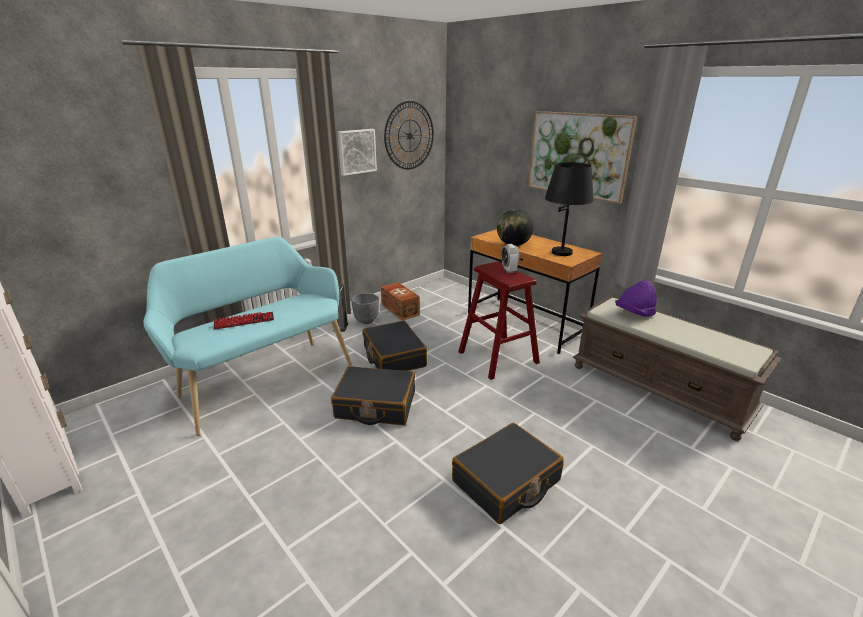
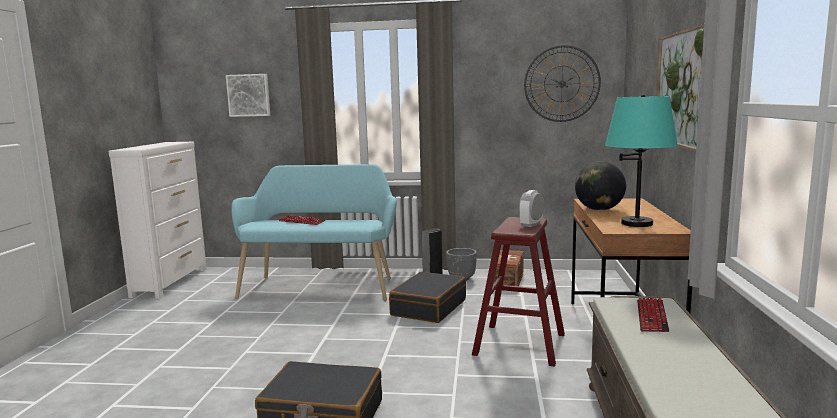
camera: 50 degrees right, 15 degrees down
black suitcase [331,366,415,425] -> none
picture [337,129,377,176] -> picture moved to [226,74,270,117]
black table lamp [545,162,594,256] -> turquoise table lamp [605,95,678,227]
purple hat [615,280,657,317] -> keyboard [637,297,669,332]

